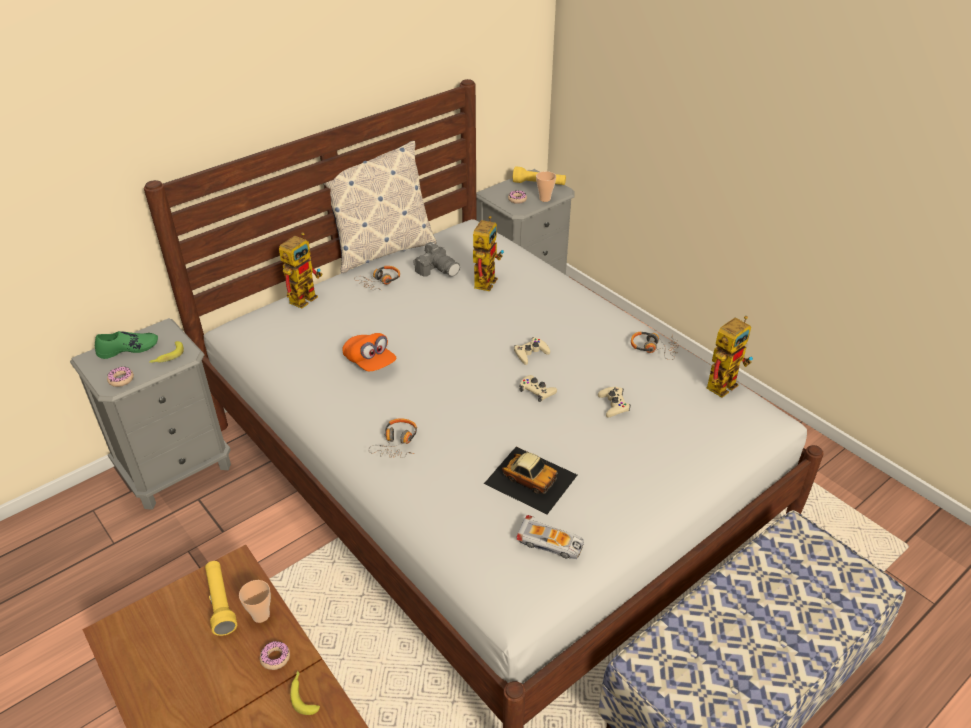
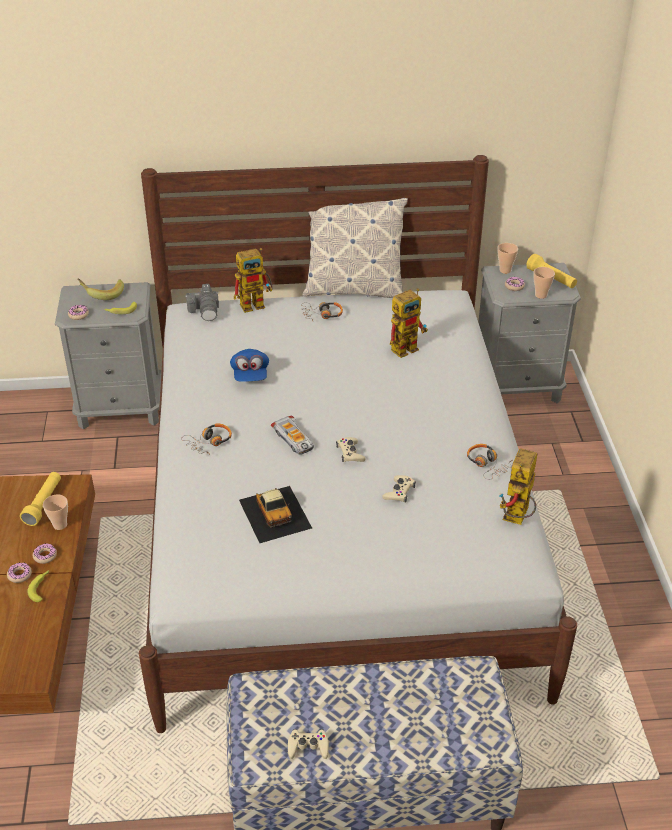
camera: 35 degrees right, 0 degrees up
green shoe [95,331,158,359] -> banana [77,279,124,300]
orange cap [342,333,396,371] -> blue cap [230,349,269,382]
camera [413,242,460,277] -> camera moved to [186,284,219,321]
beige game controller [514,337,550,365] -> beige game controller moved to [288,729,329,759]
toy car [517,515,584,559] -> toy car moved to [271,416,314,455]
toy robot [706,316,753,397] -> toy robot turned 120 degrees clockwise [499,448,537,525]
none -> donut [7,563,32,583]
none -> cup [497,243,518,274]

